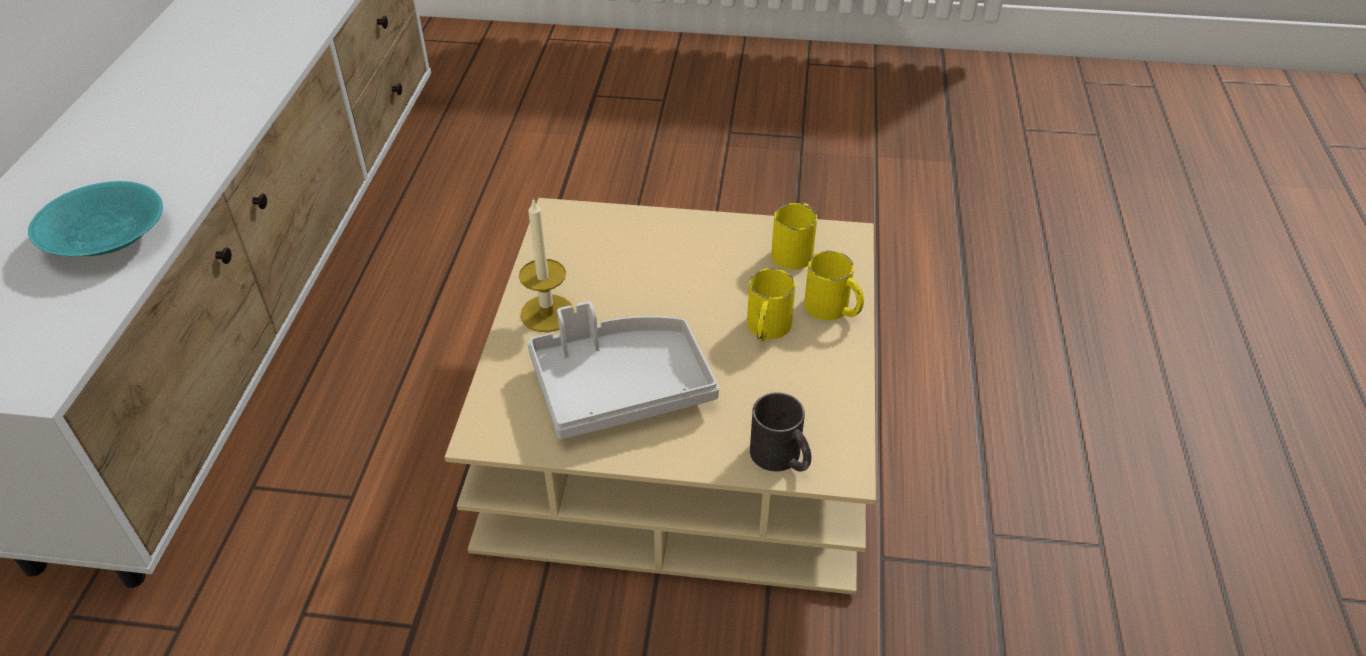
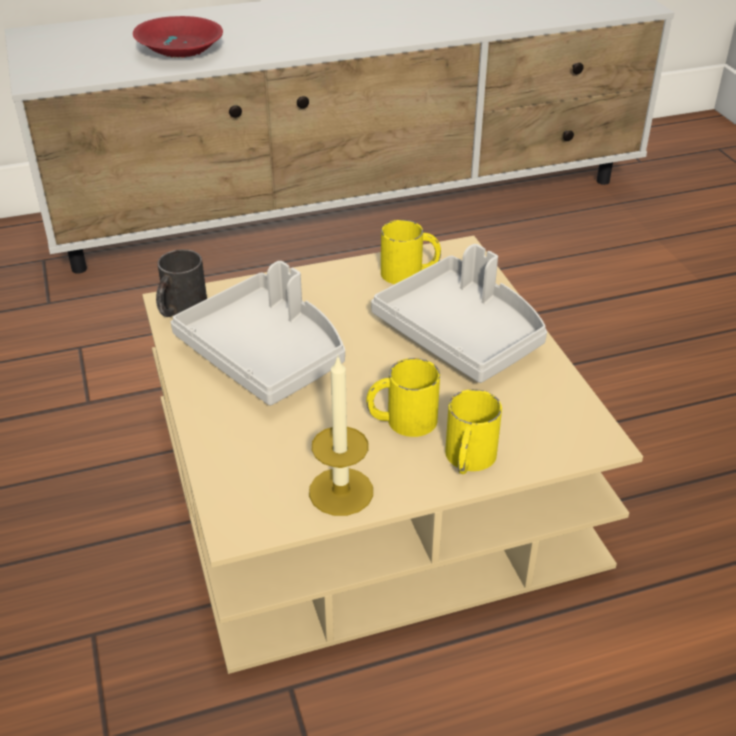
camera: 65 degrees right, 5 degrees down
turquoise bowl [28,181,163,257] -> red bowl [133,16,223,58]
candle [519,198,574,332] -> candle moved to [309,355,373,516]
black mug [750,392,811,472] -> black mug moved to [156,249,207,317]
yellow mug [771,203,817,270] -> yellow mug moved to [381,220,441,284]
none -> grey tray [371,244,547,383]

